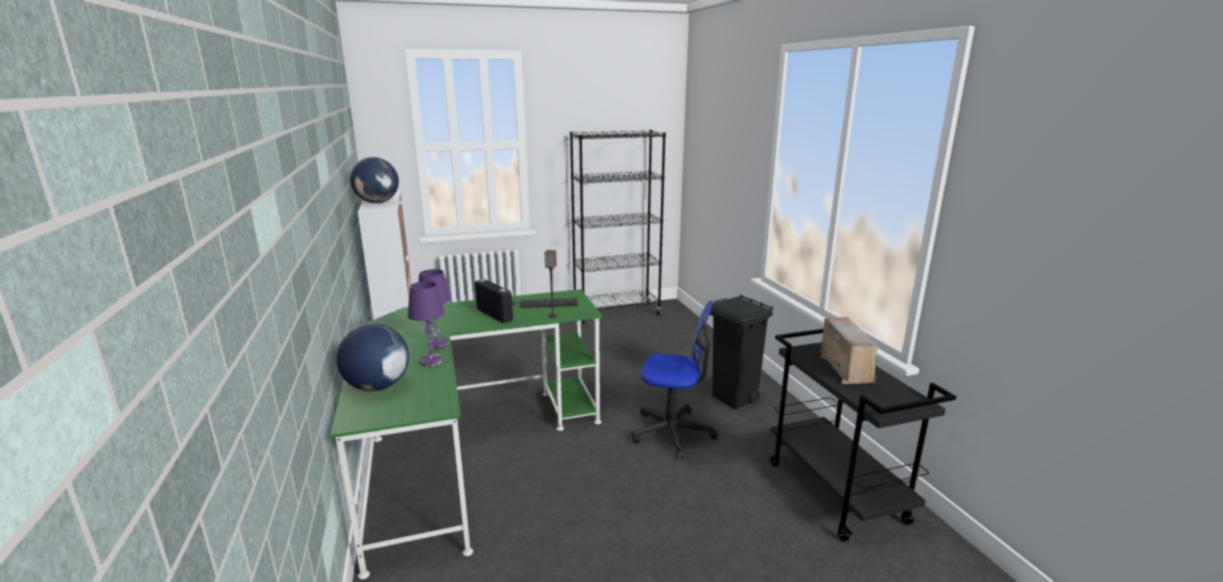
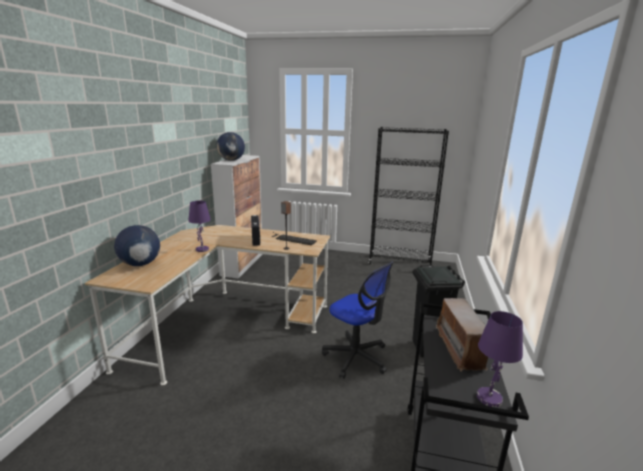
camera: 30 degrees right, 0 degrees up
green desk [330,289,603,579] -> beige desk [84,225,330,385]
purple table lamp [408,281,444,366] -> purple table lamp moved to [477,311,523,407]
radio [820,317,877,384] -> radio turned 150 degrees clockwise [436,298,488,371]

